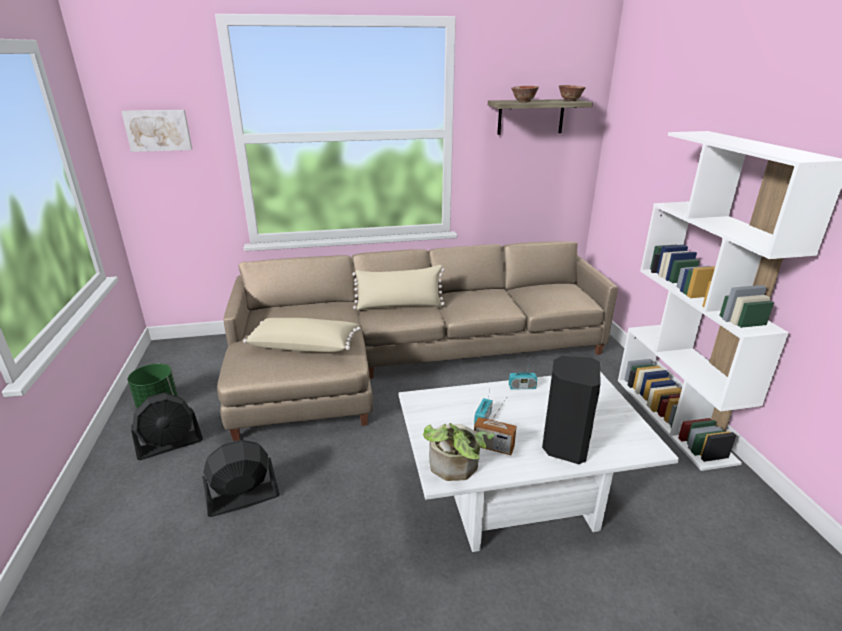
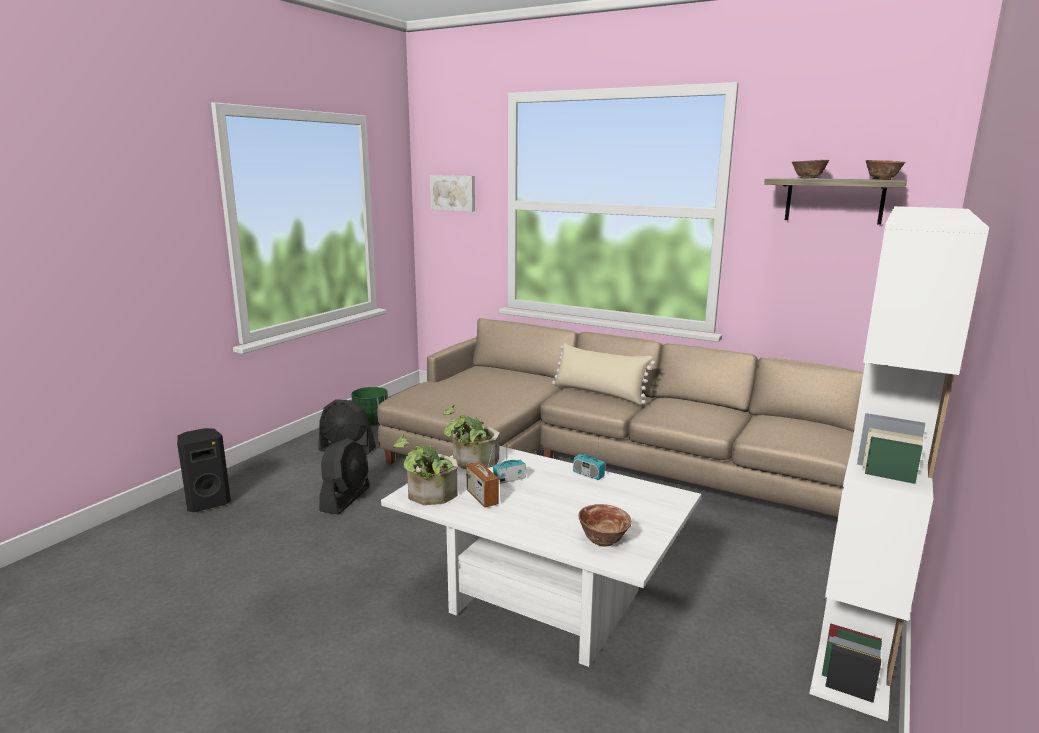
camera: 40 degrees right, 10 degrees down
black fan [202,440,280,517] -> black fan turned 90 degrees clockwise [319,438,370,514]
beige pillow [243,318,361,352] -> none
black speaker [542,356,601,464] -> black speaker moved to [177,428,231,512]
none -> potted plant [442,404,500,469]
none -> bowl [578,504,632,547]

